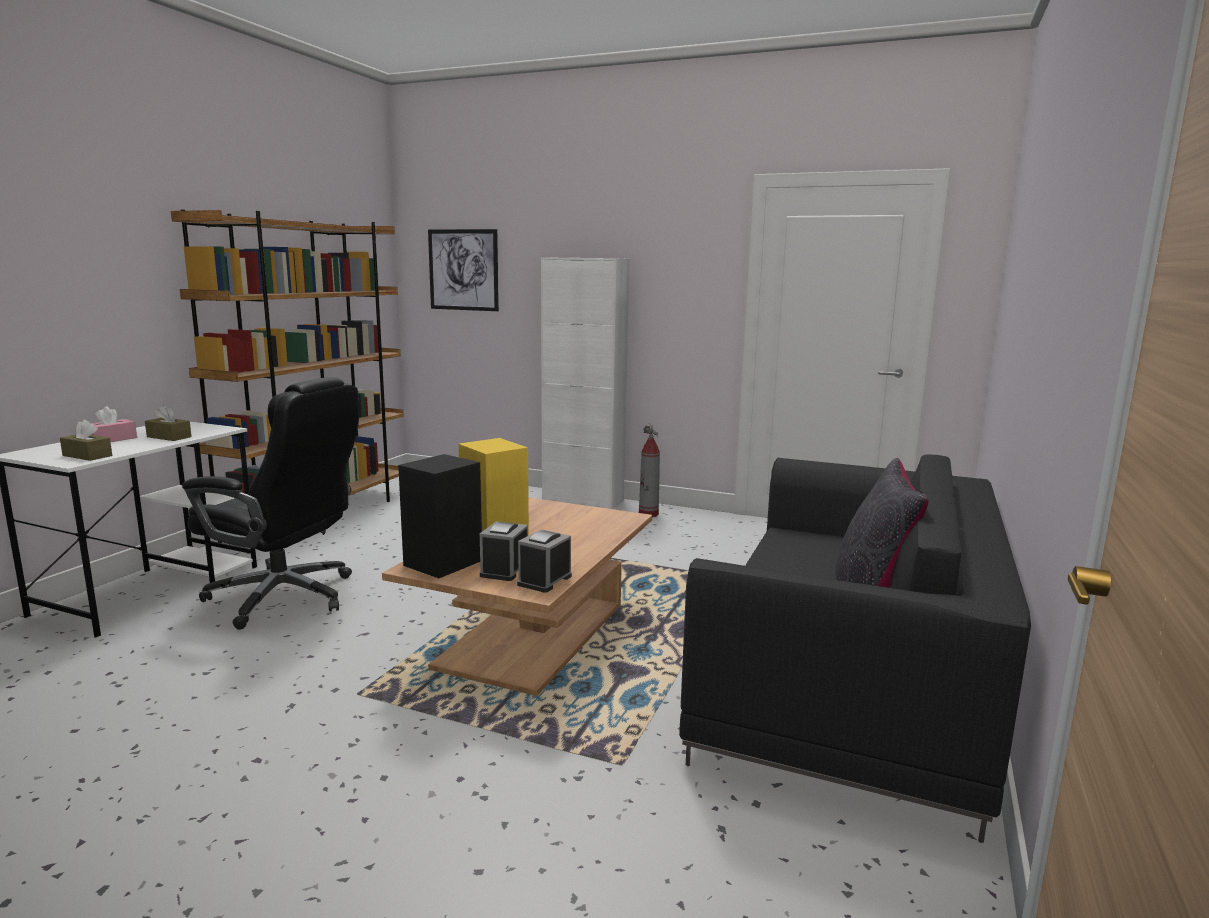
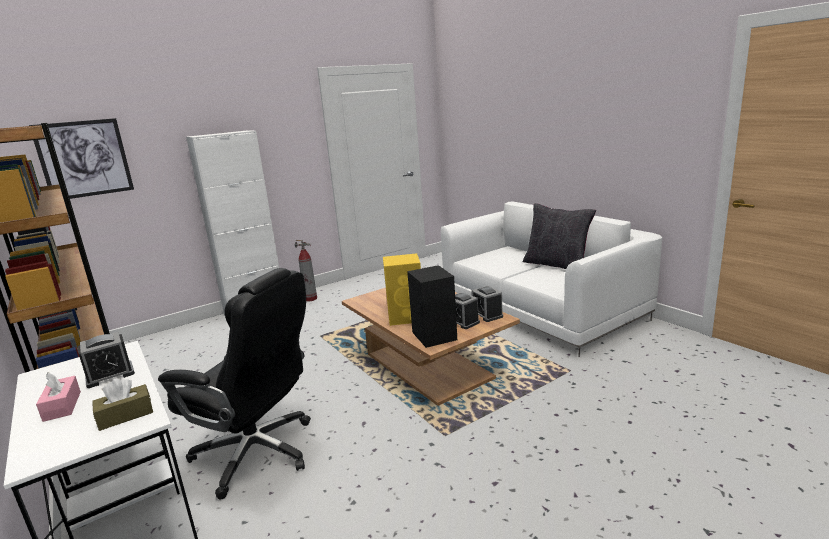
camera: 55 degrees left, 5 degrees up
brown tissue box [145,405,192,441] -> alarm clock [78,332,135,388]
black office chair [182,377,359,630] -> black office chair turned 60 degrees clockwise [158,268,311,499]
black sofa [679,454,1031,843] -> white sofa [441,201,662,357]

